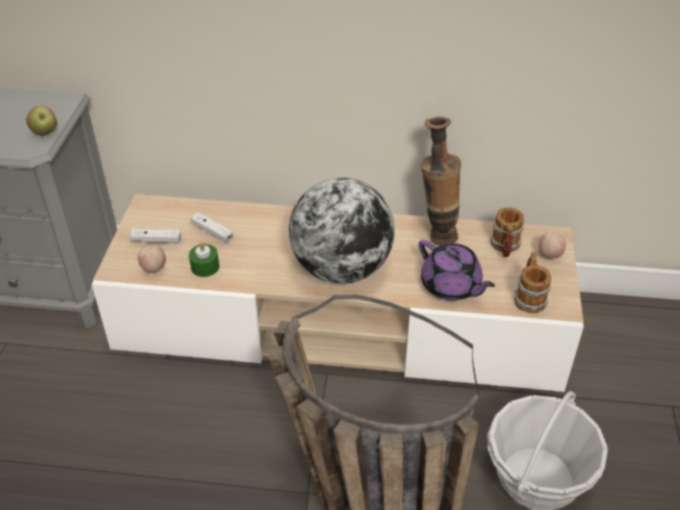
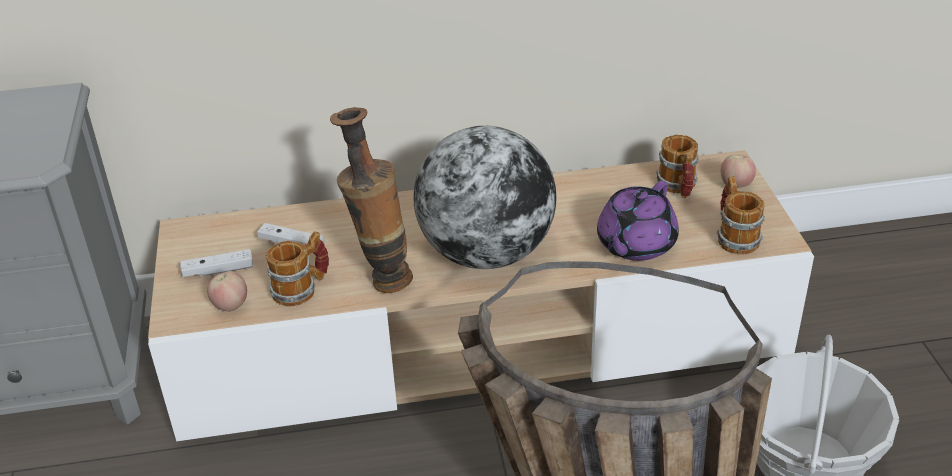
camera: 15 degrees left, 5 degrees down
apple [26,106,57,136] -> none
green candle [189,242,219,277] -> mug [266,231,329,307]
purple teapot [419,240,495,301] -> purple teapot turned 90 degrees clockwise [597,181,679,261]
vase [420,117,461,246] -> vase moved to [330,107,413,293]

